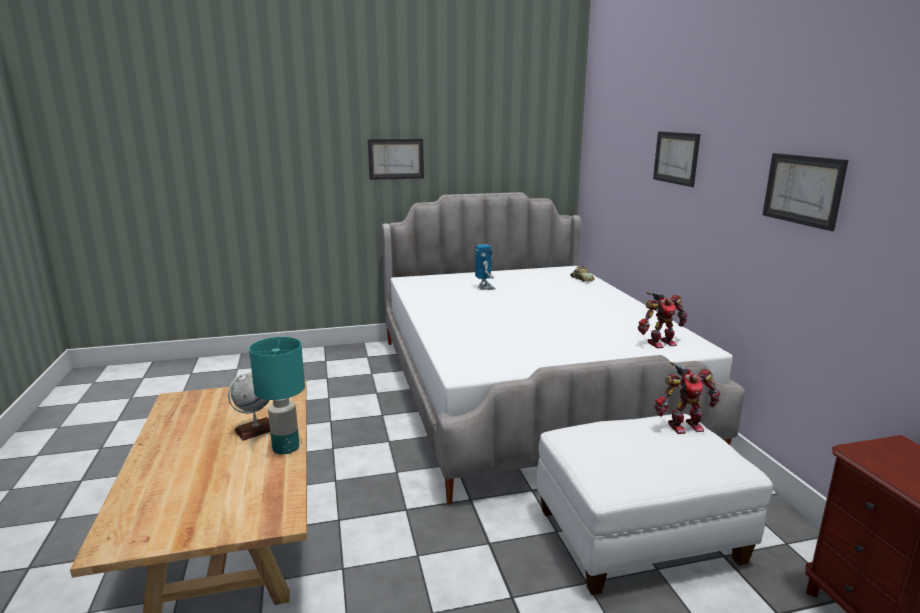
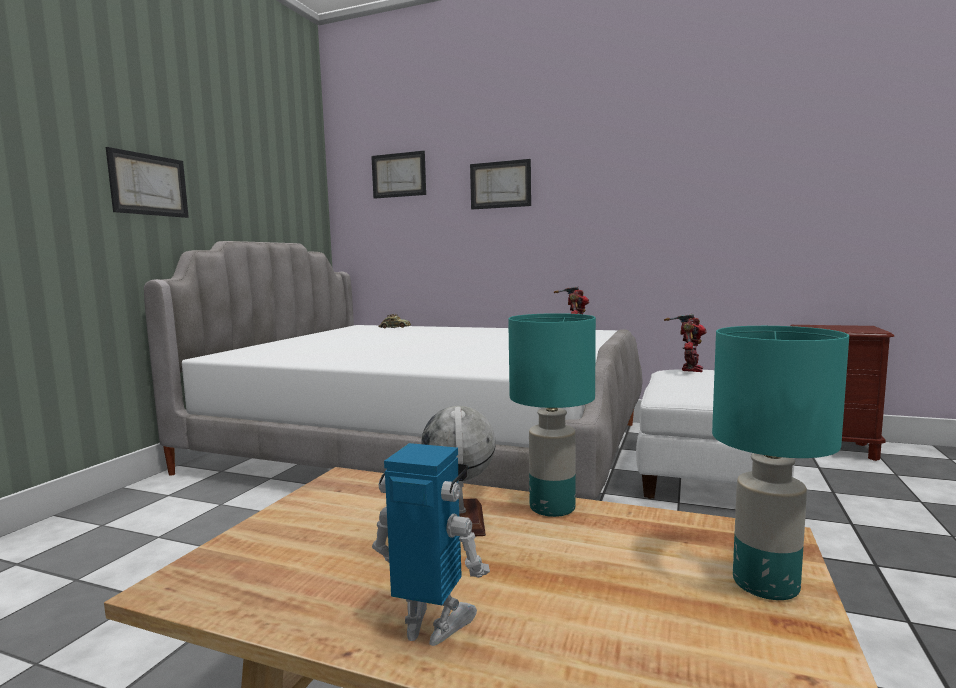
camera: 55 degrees left, 10 degrees down
toy robot [475,244,496,290] -> toy robot moved to [372,443,490,646]
picture [763,153,848,231] -> picture moved to [371,151,426,199]
none -> turquoise table lamp [712,326,849,600]

